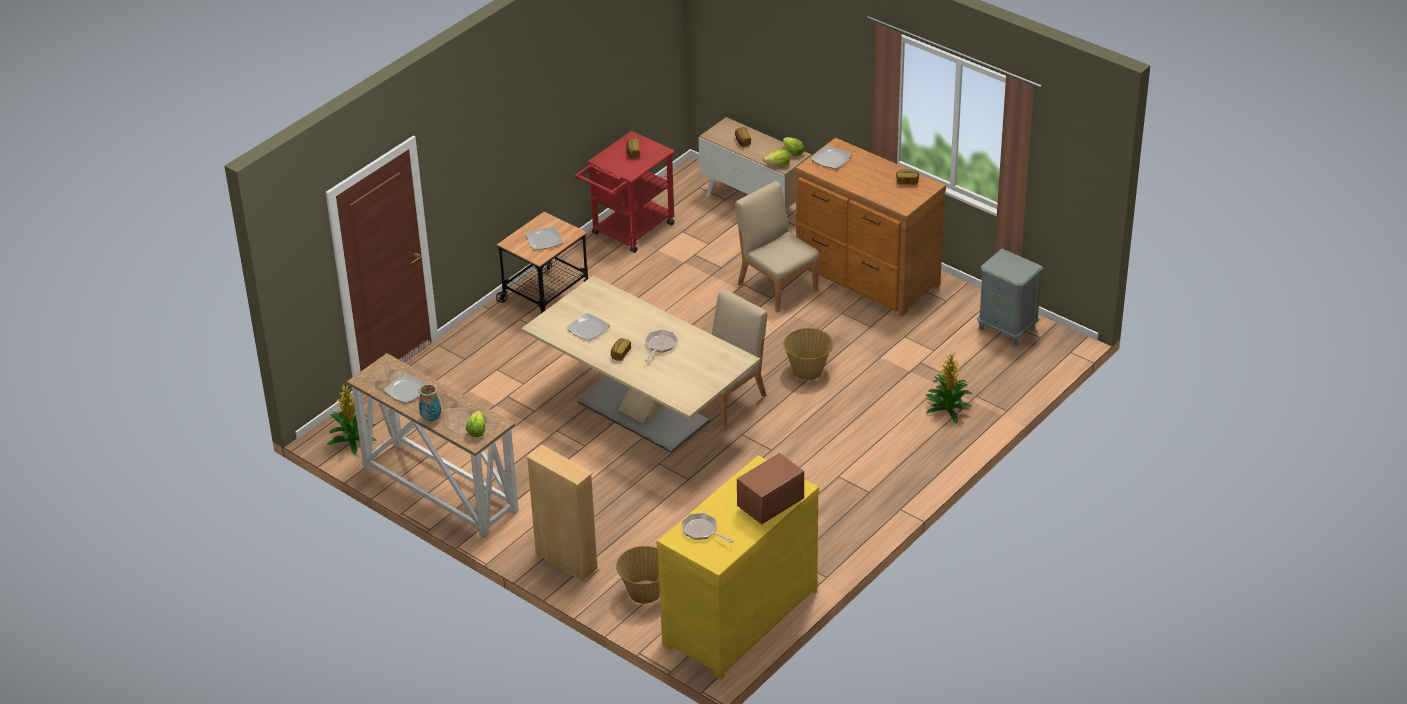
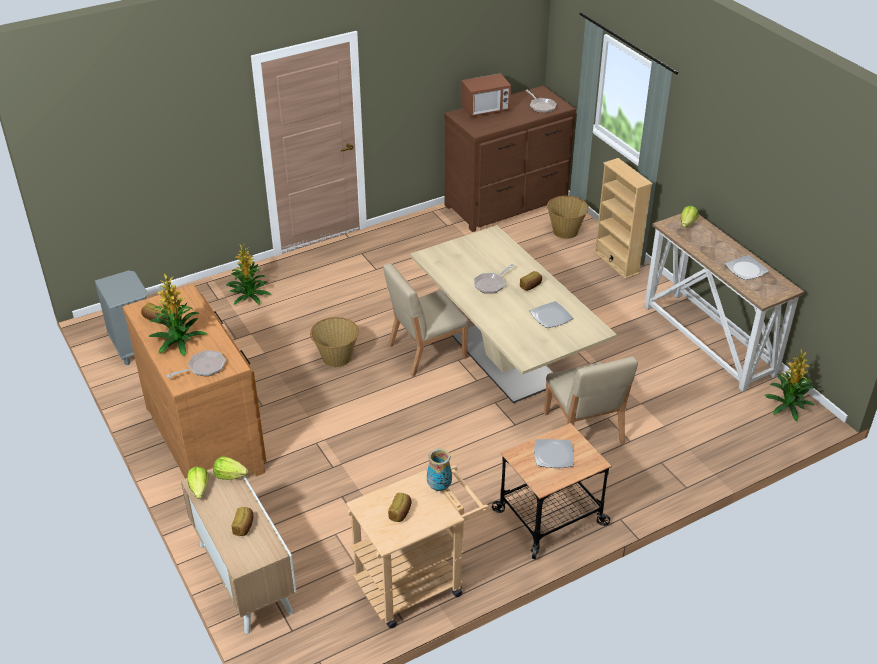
camera: 160 degrees left, 0 degrees up
vase [419,383,441,422] -> vase moved to [427,448,452,491]
red cart [575,131,675,253] -> beige cart [346,465,489,628]
yellow dresser [657,455,819,680] -> brown dresser [444,86,576,232]
beige chair [735,181,819,313] -> beige chair moved to [544,357,638,445]
plate [811,145,852,169] -> frying pan [166,350,226,378]
none -> potted plant [148,274,207,356]

